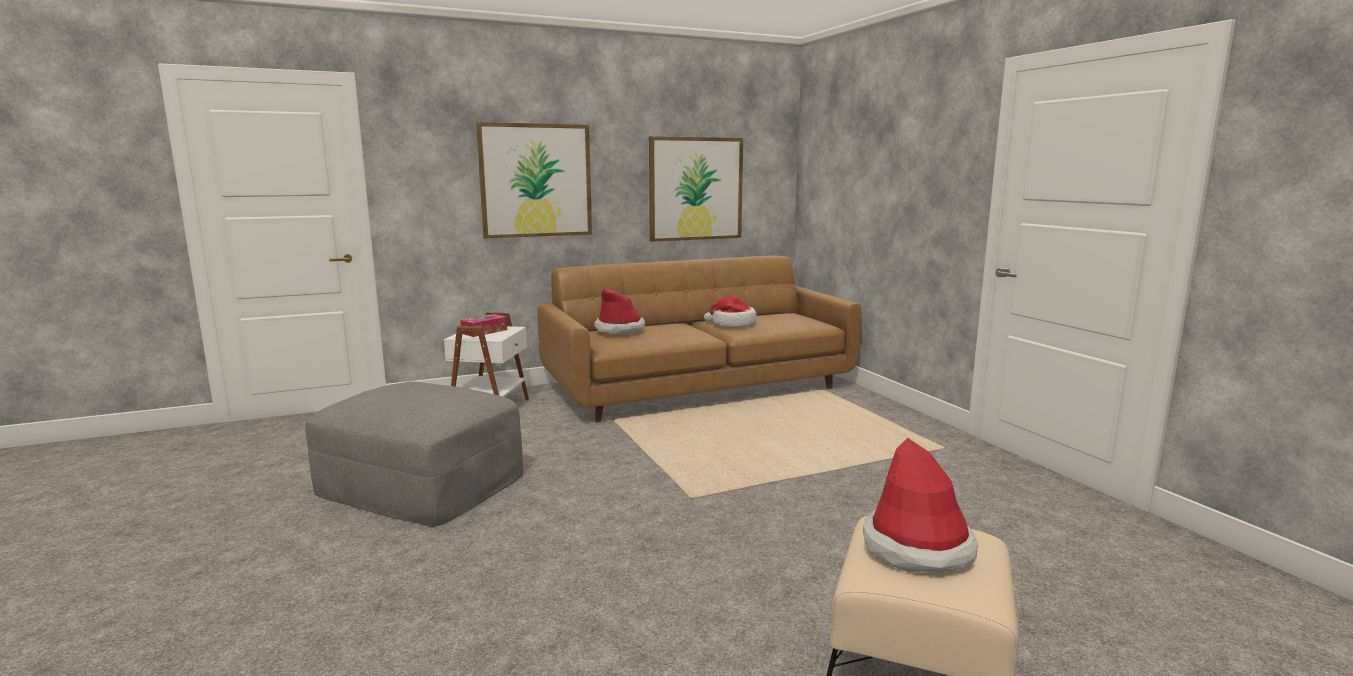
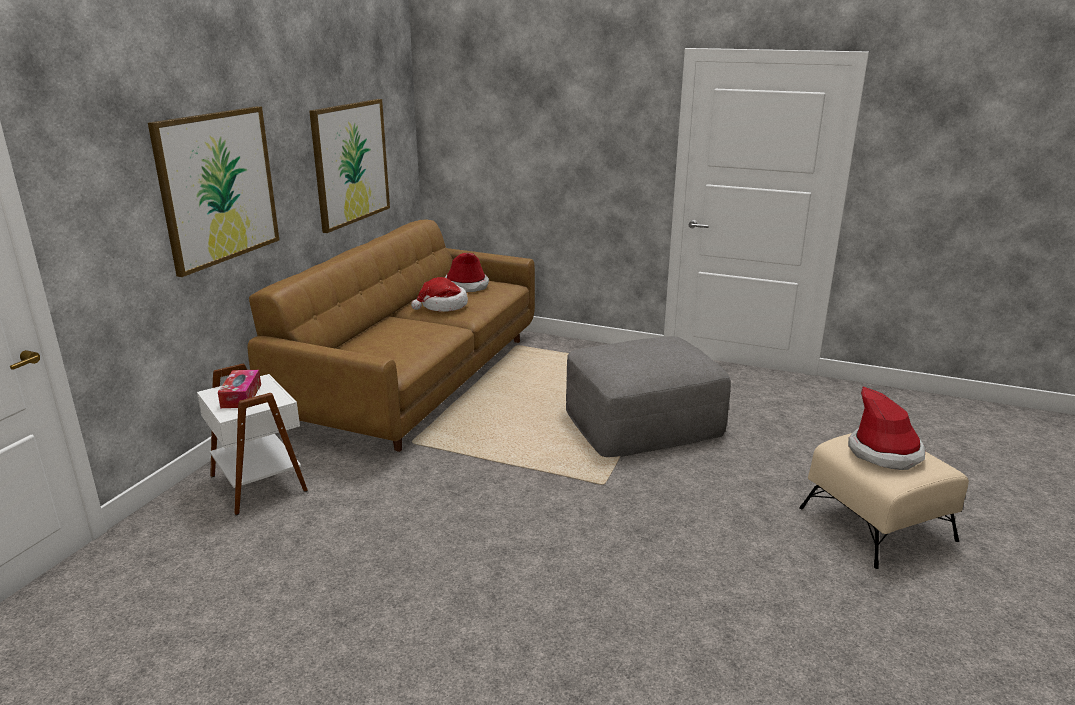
camera: 45 degrees left, 10 degrees up
grey ottoman [305,382,523,527] -> grey ottoman moved to [566,336,731,457]
hat [594,289,645,335] -> hat moved to [445,253,489,292]

